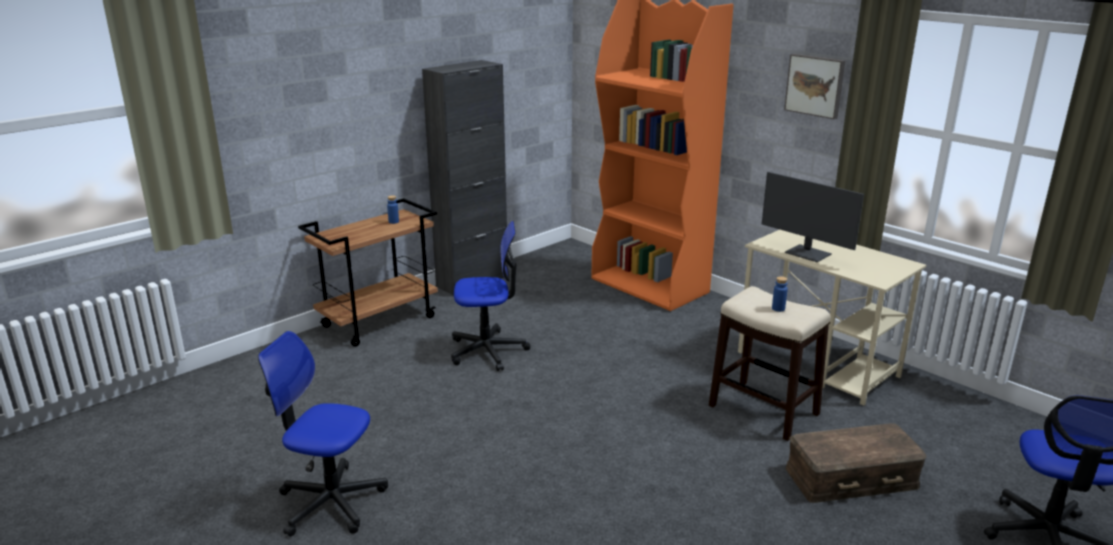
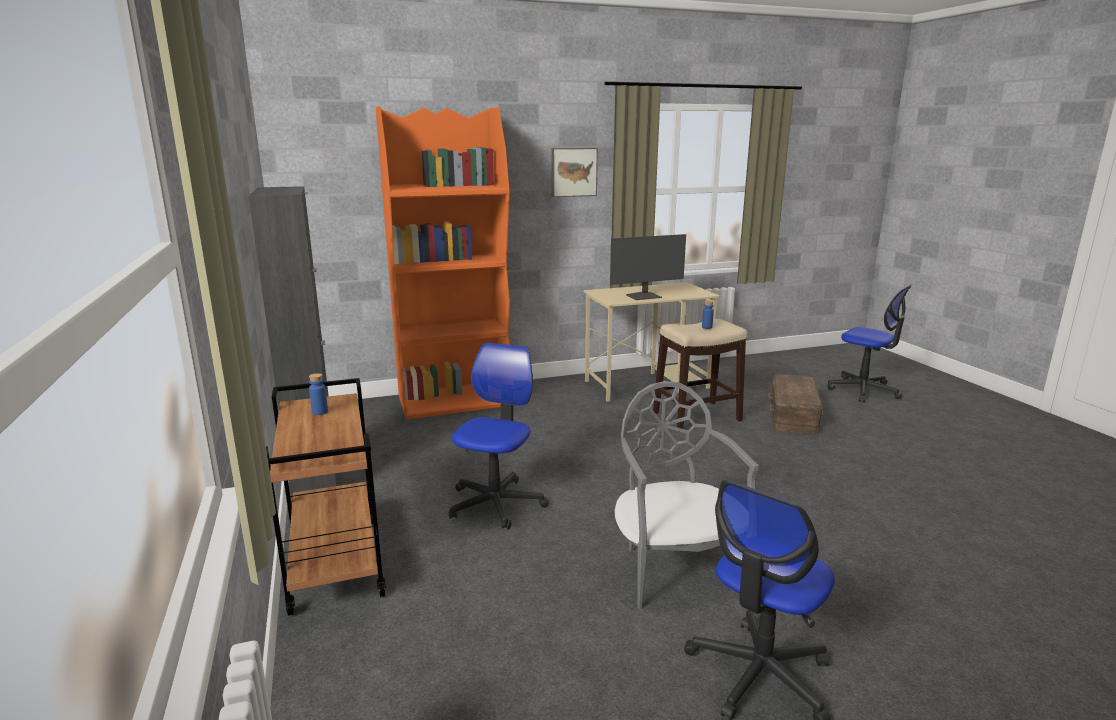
camera: 65 degrees left, 5 degrees down
none -> grey chair [615,381,759,609]

